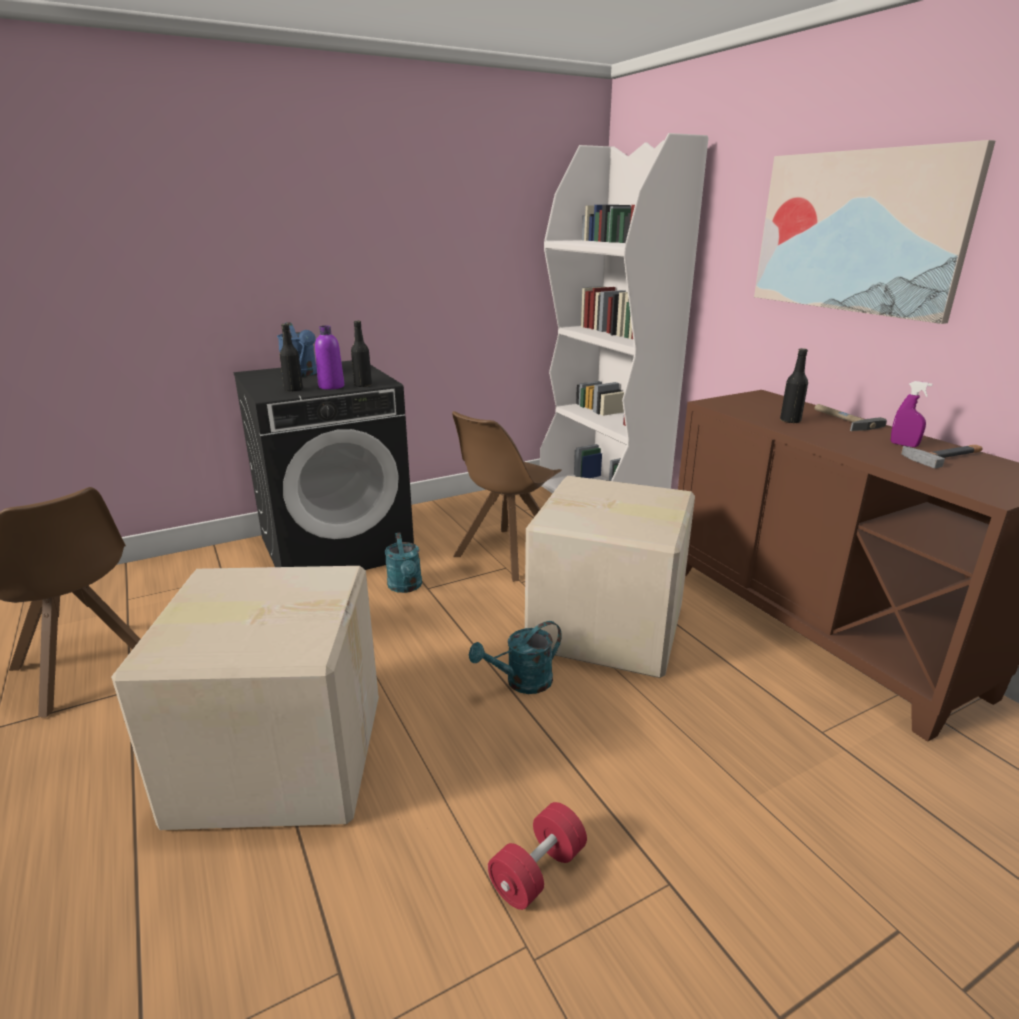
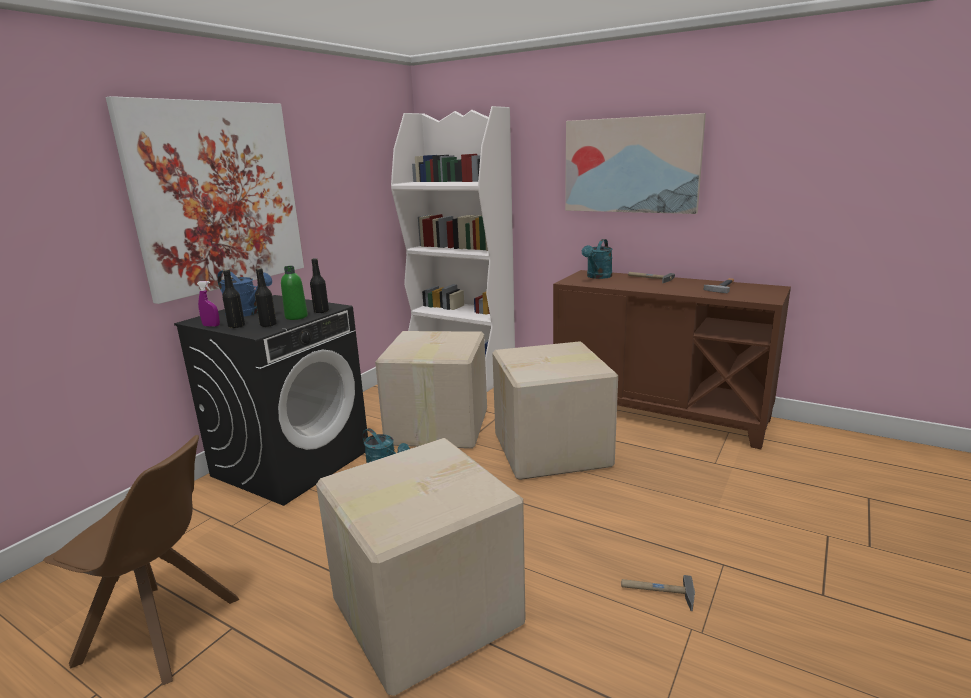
camera: 30 degrees left, 5 degrees down
purple bottle [315,326,344,390] -> green bottle [281,266,308,320]
brown chair [452,411,562,582] -> cardboard box [375,331,487,449]
turquoise watering can [469,621,562,694] -> turquoise watering can moved to [582,239,613,279]
red dumbbell [488,802,587,910] -> hammer [621,575,695,611]
black bottle [780,348,808,423] -> black bottle moved to [222,270,245,328]
purple spray bottle [891,381,933,447] -> purple spray bottle moved to [197,281,220,327]
none -> picture [106,96,304,304]

